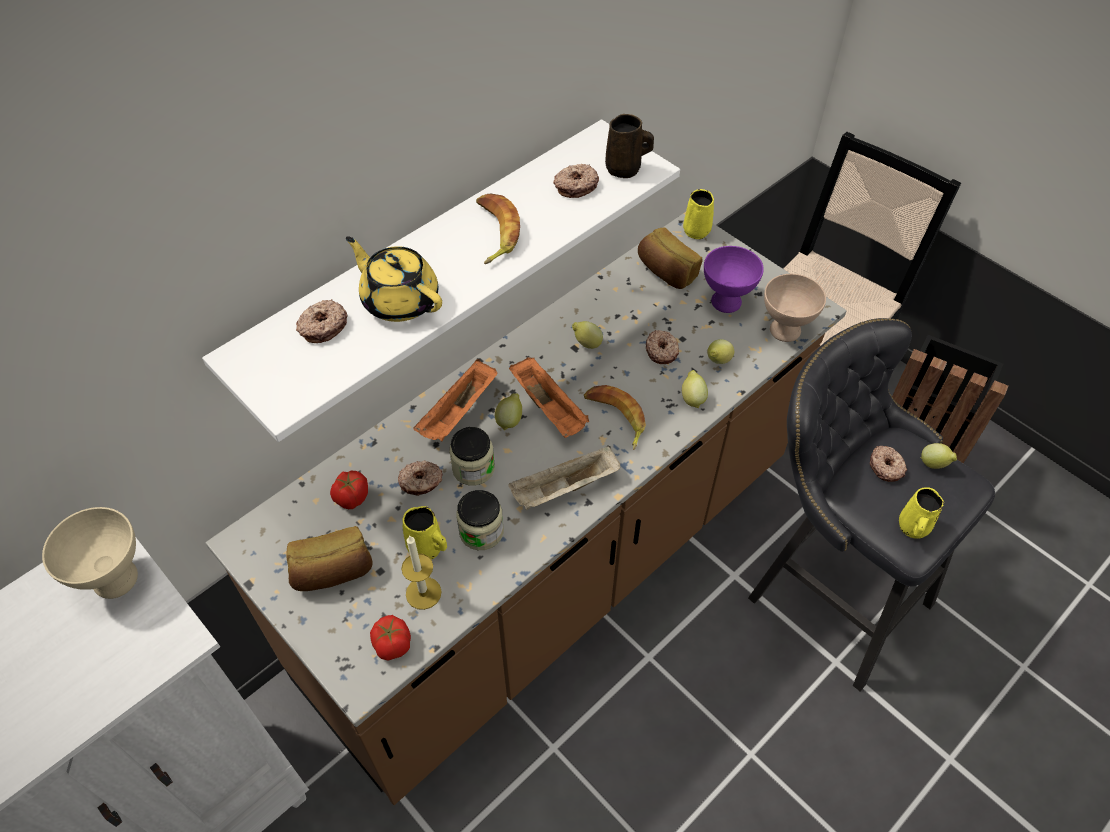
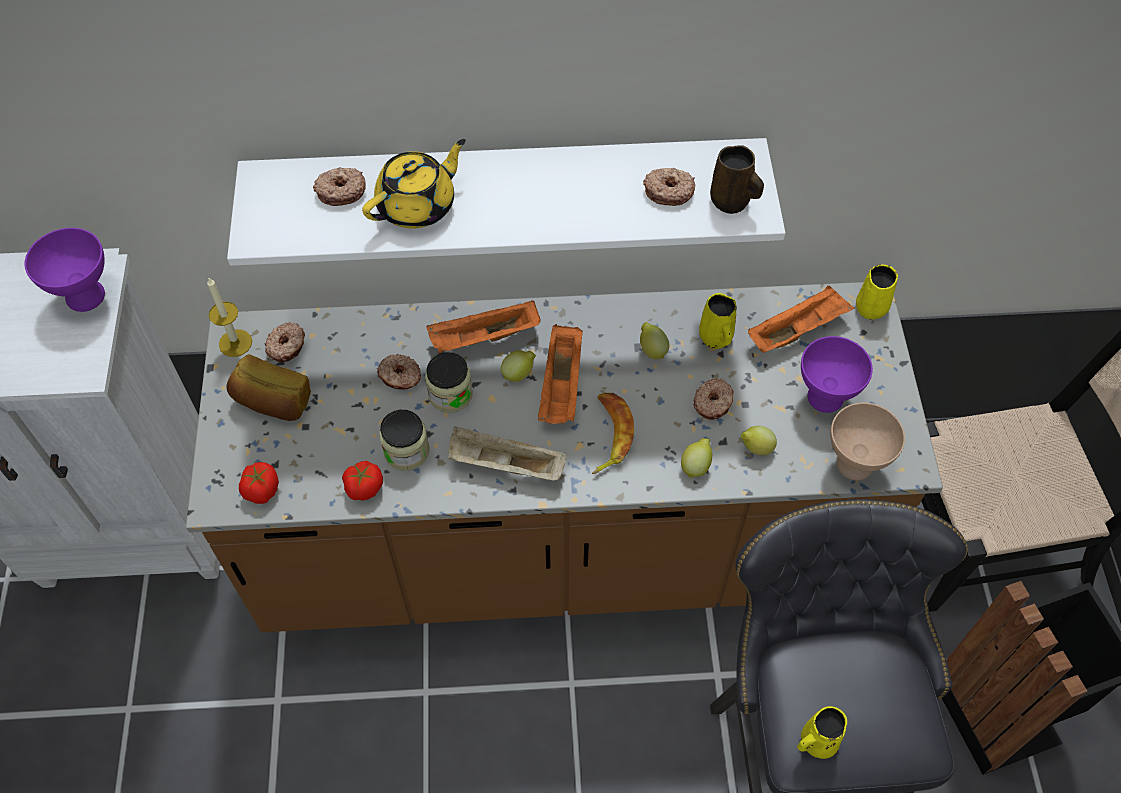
camera: 40 degrees right, 5 degrees up
beige bowl [42,507,138,599] -> purple bowl [25,228,105,312]
tomato [330,471,368,509] -> tomato moved to [342,461,383,501]
yellow teapot [346,237,442,322] -> yellow teapot turned 60 degrees clockwise [362,139,466,229]
candle [401,535,442,610] -> candle moved to [207,277,252,357]
yellow mug [402,506,447,560] -> yellow mug moved to [699,293,737,349]
banana [476,194,520,264] -> none
bread [638,227,703,289] -> orange tray [748,285,854,353]
donut [870,446,907,482] -> donut moved to [265,322,305,362]
lemon [920,443,957,469] -> none

